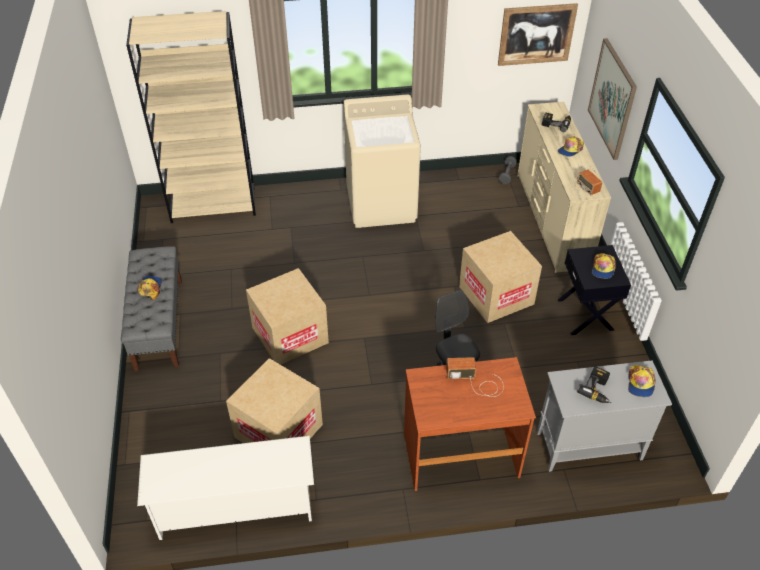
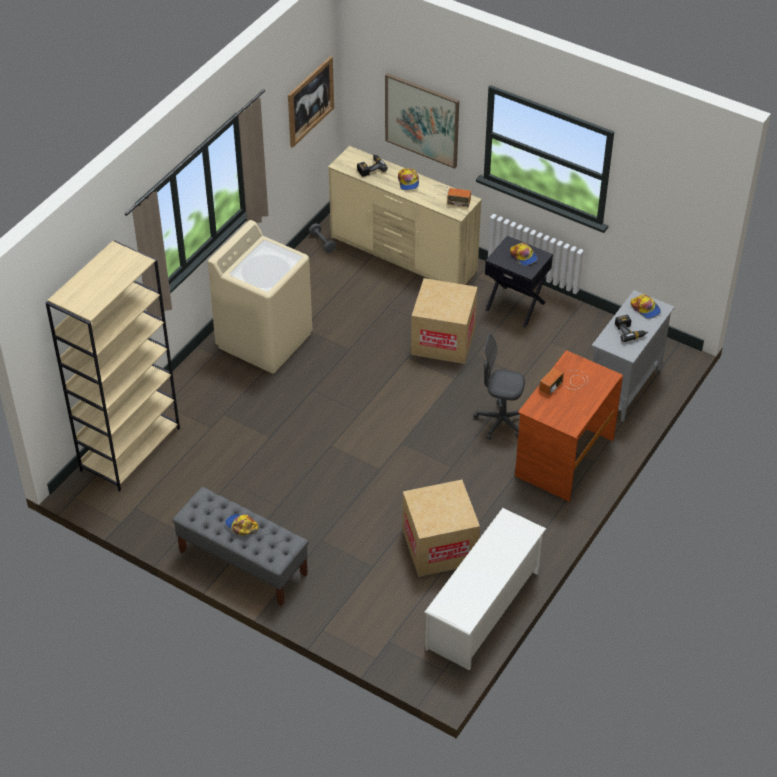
camera: 50 degrees left, 0 degrees up
cardboard box [246,268,329,365] -> none

